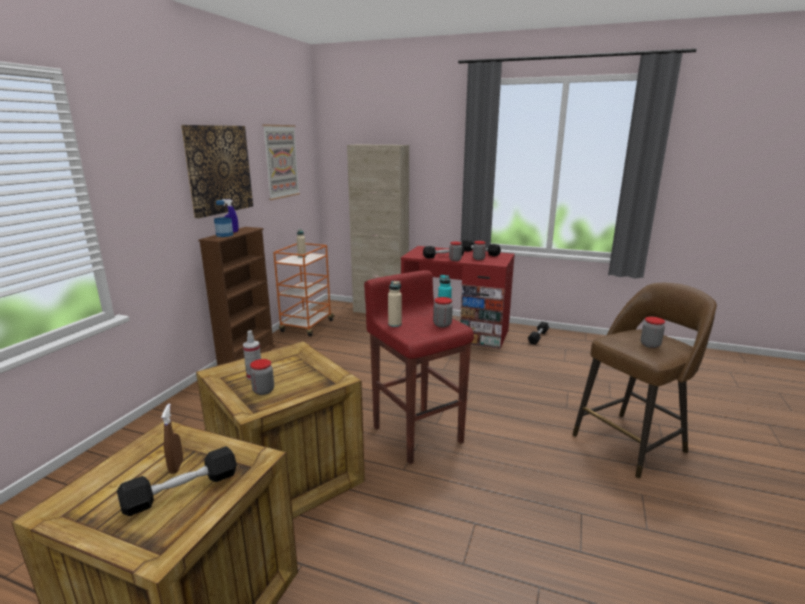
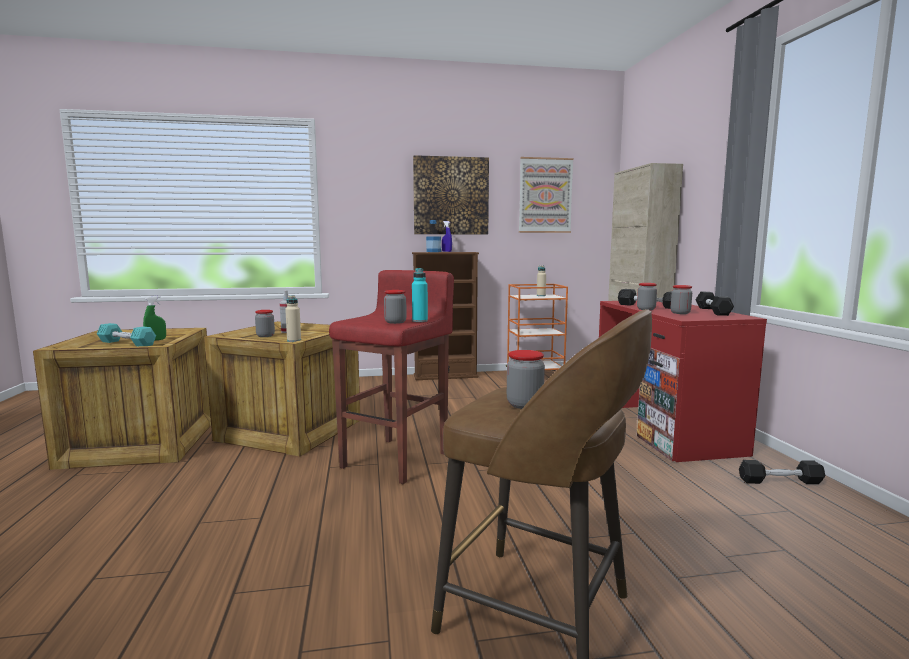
camera: 60 degrees right, 10 degrees down
black dumbbell [117,446,237,516] -> turquoise dumbbell [97,323,156,346]
brown spray bottle [161,403,183,474] -> green spray bottle [143,296,166,341]
beige bottle [388,281,402,327] -> beige bottle moved to [285,295,301,342]

